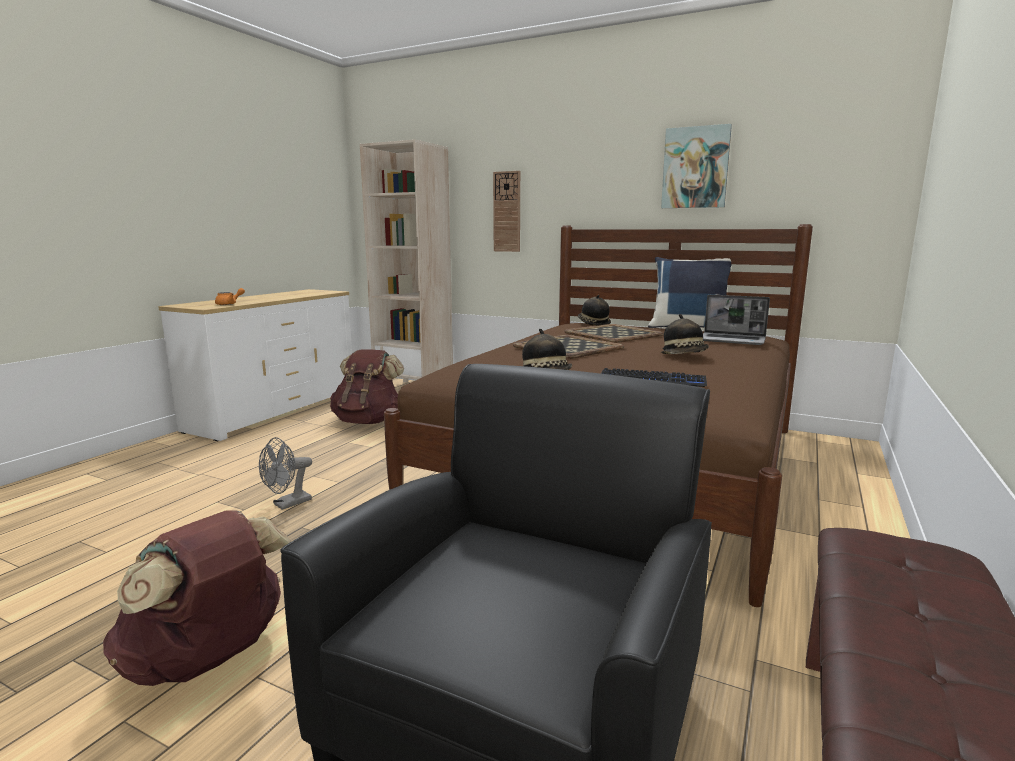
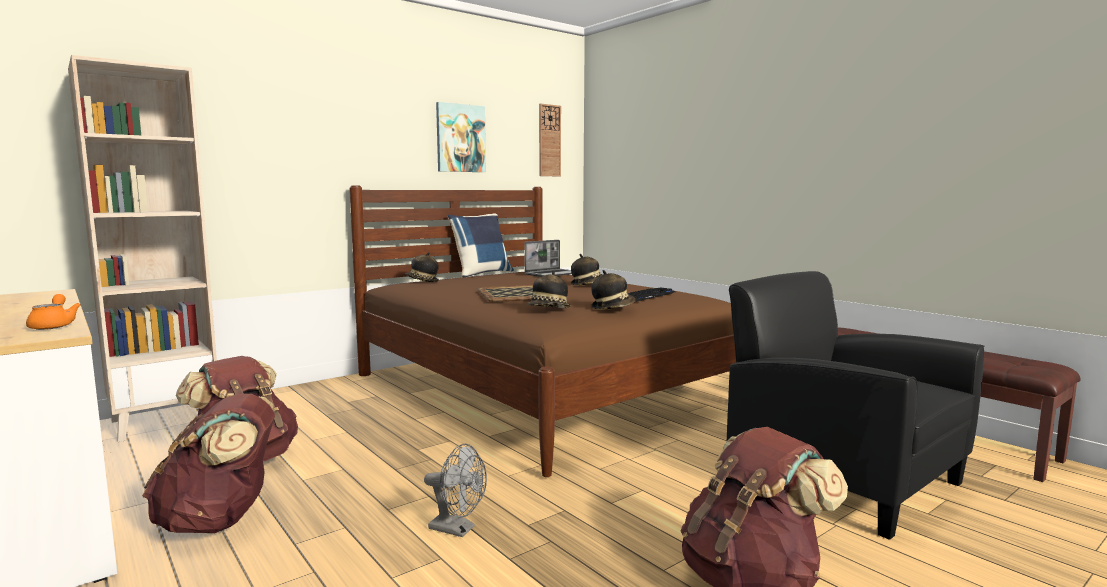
camera: 65 degrees left, 5 degrees down
grey fan [259,437,312,510] -> grey fan turned 45 degrees counterclockwise [424,444,487,537]
wall clock [493,171,520,252] -> wall clock moved to [539,104,561,177]
tray [564,324,664,343] -> none
none -> brown backpack [142,394,275,533]
none -> hat [527,270,571,308]

